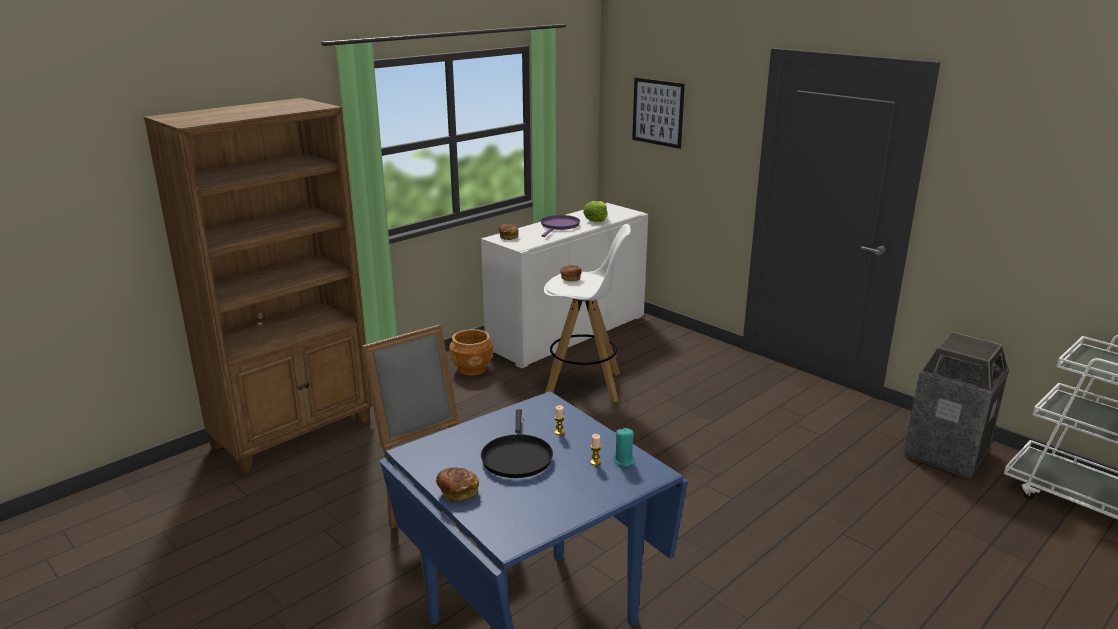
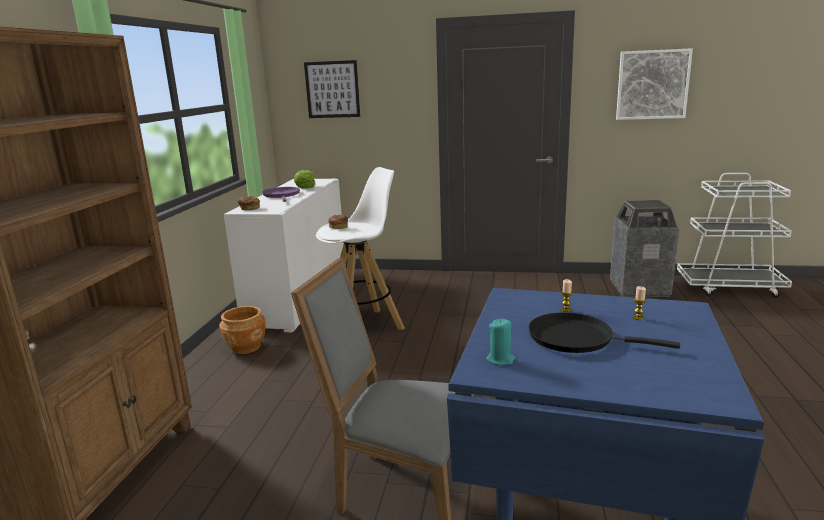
camera: 35 degrees left, 5 degrees down
bread [436,467,479,501] -> none
black frying pan [481,409,553,478] -> black frying pan turned 150 degrees clockwise [528,312,680,353]
turquoise candle [613,428,636,467] -> turquoise candle moved to [487,319,515,365]
none -> picture [616,48,693,120]

